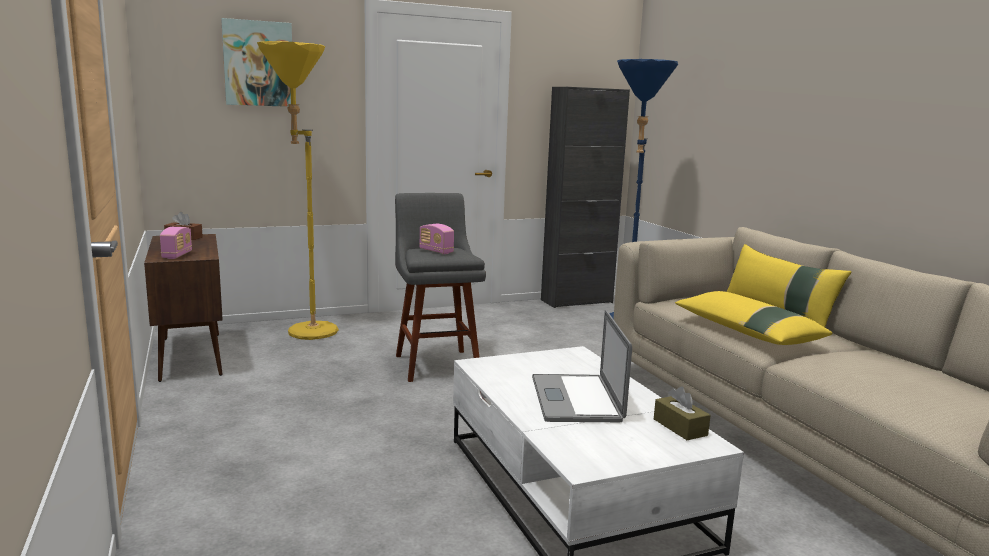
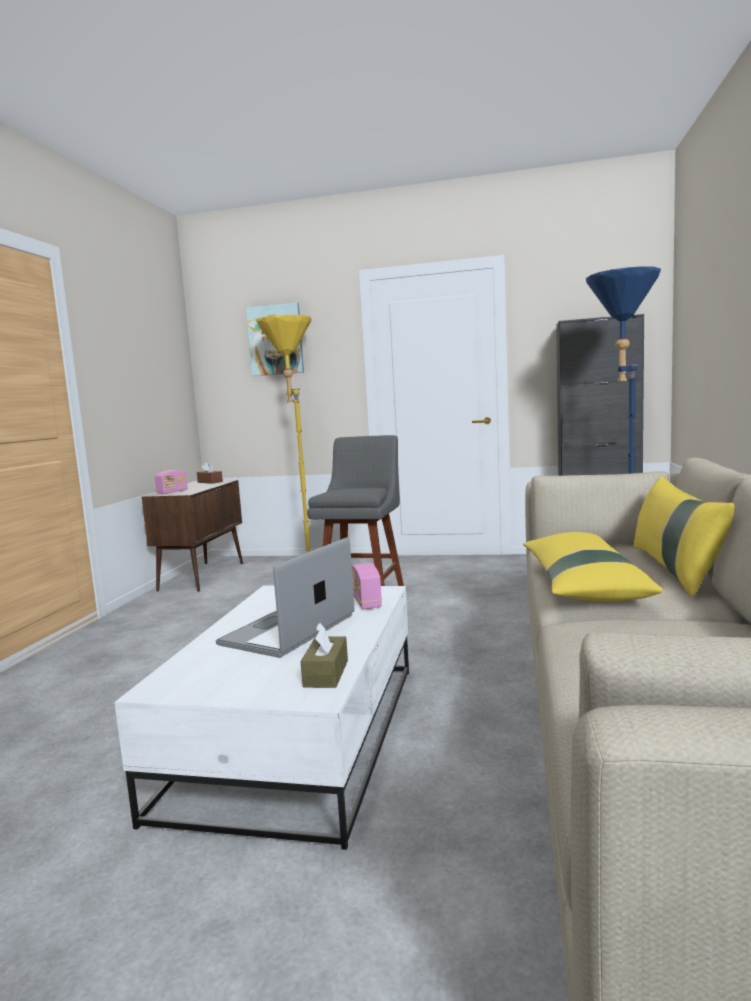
camera: 35 degrees right, 5 degrees down
radio [419,224,454,254] -> radio moved to [352,563,382,609]

